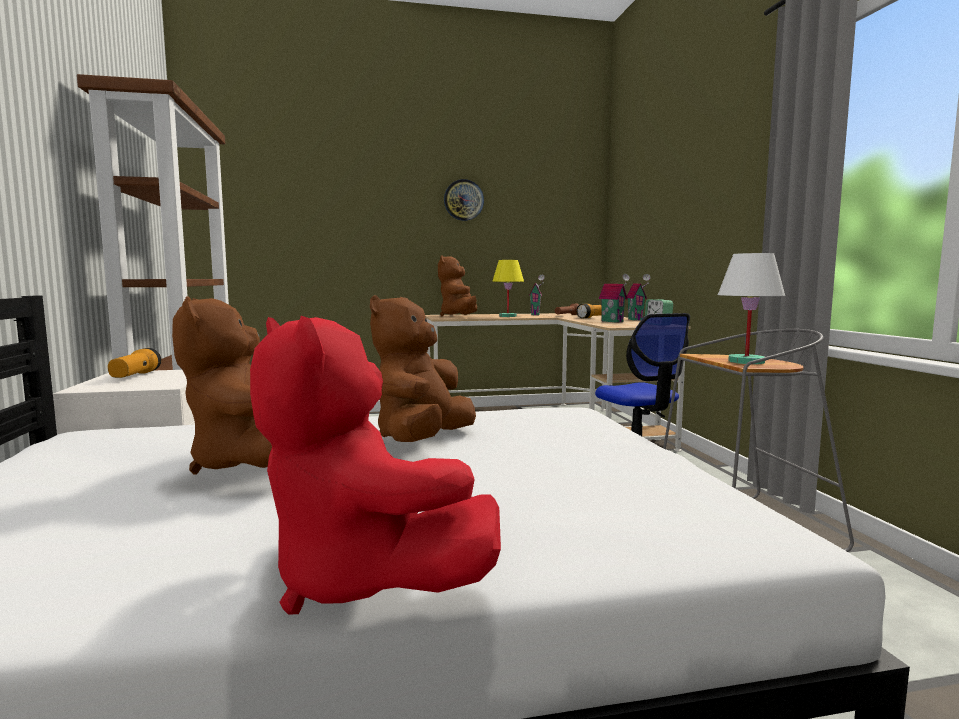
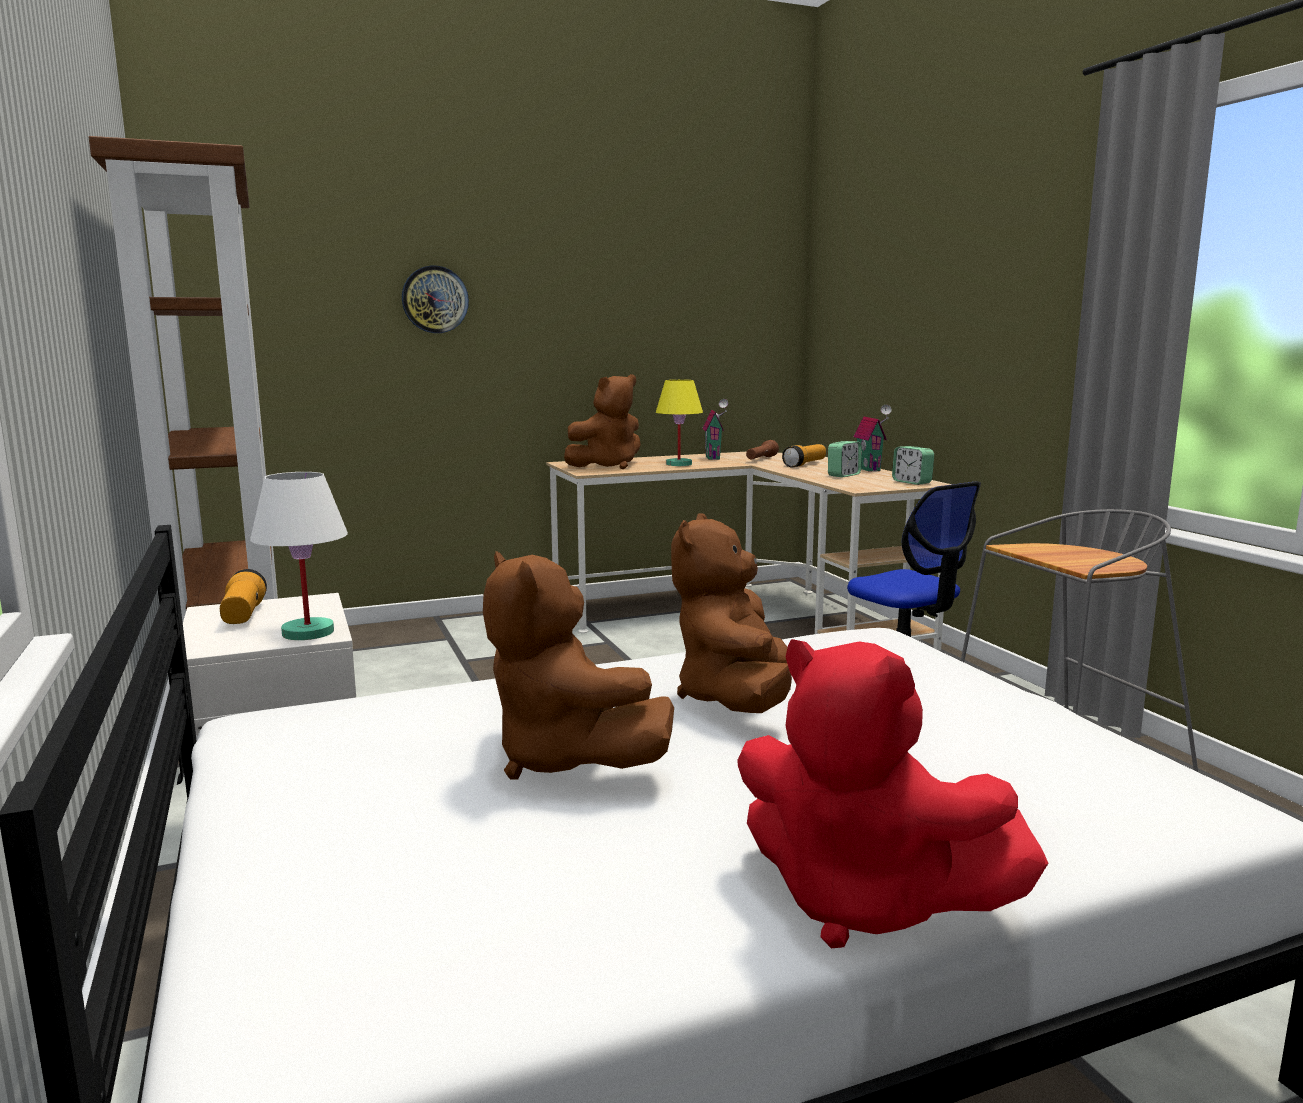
camera: 10 degrees left, 5 degrees up
brown plush toy [438,255,477,317] -> brown plush toy turned 120 degrees counterclockwise [564,374,641,469]
wall clock [444,179,484,221] -> wall clock moved to [402,266,469,333]
toy house [599,274,630,323] -> alarm clock [828,441,862,477]
white table lamp [718,253,785,364] -> white table lamp moved to [250,472,348,640]

